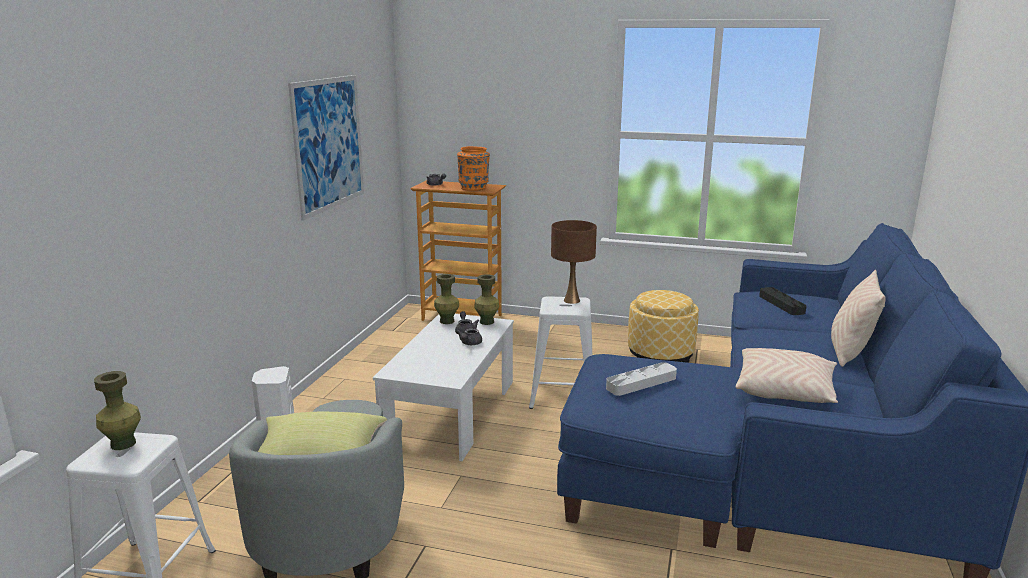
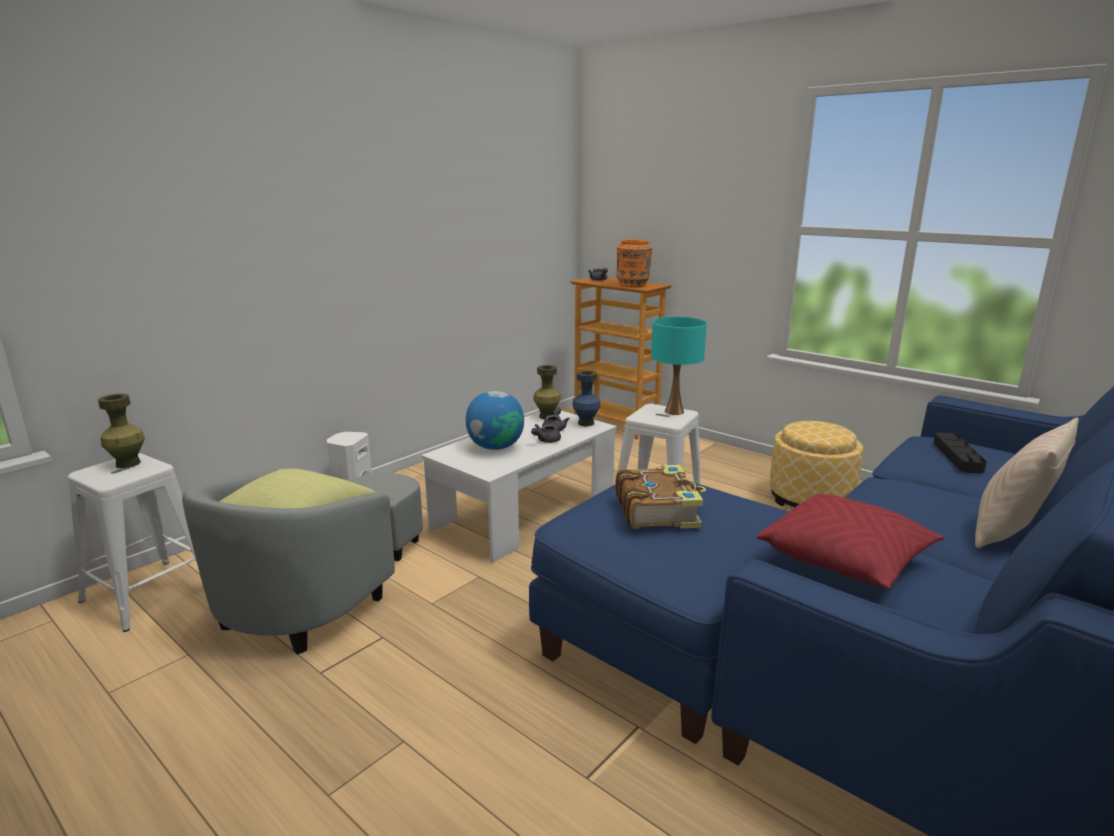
camera: 25 degrees right, 0 degrees up
picture [288,75,364,221] -> none
green vase [474,274,499,325] -> blue vase [573,370,601,426]
brown table lamp [551,220,597,304] -> turquoise table lamp [651,317,707,415]
grey tray [606,362,677,396] -> book [615,465,706,529]
beige pillow [736,348,838,403] -> red pillow [756,493,945,589]
none -> globe [466,391,524,450]

